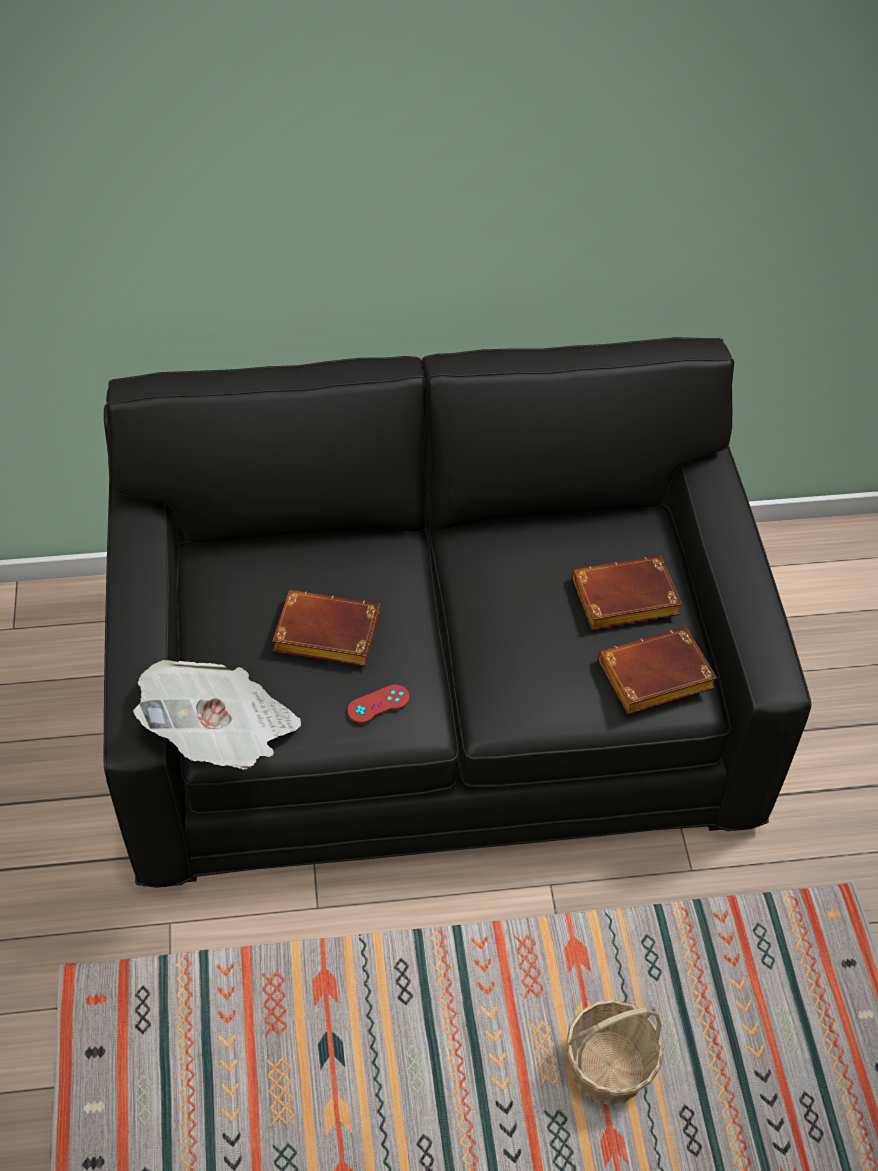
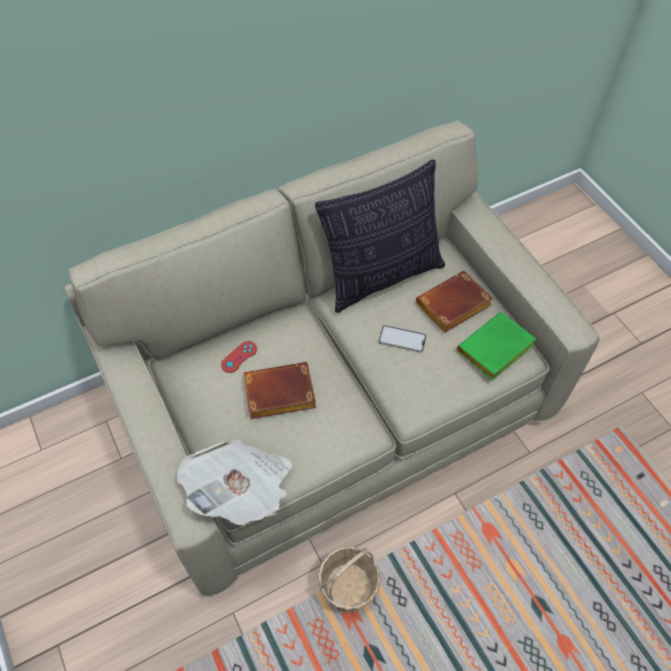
camera: 20 degrees left, 5 degrees up
black sofa [104,337,811,888] -> beige sofa [65,121,600,598]
red game controller [347,685,409,723] -> red game controller moved to [221,341,257,373]
basket [566,999,664,1105] -> basket moved to [318,547,381,613]
brown book [598,627,717,714] -> green book [457,312,536,381]
none -> pillow [315,160,445,313]
none -> phone [379,325,426,353]

